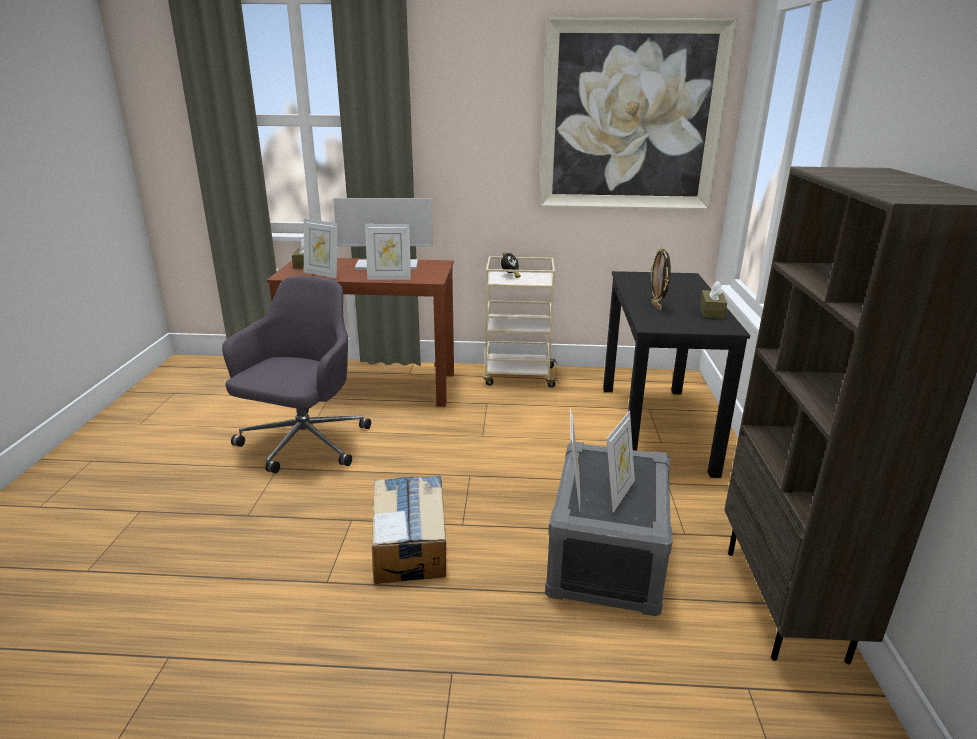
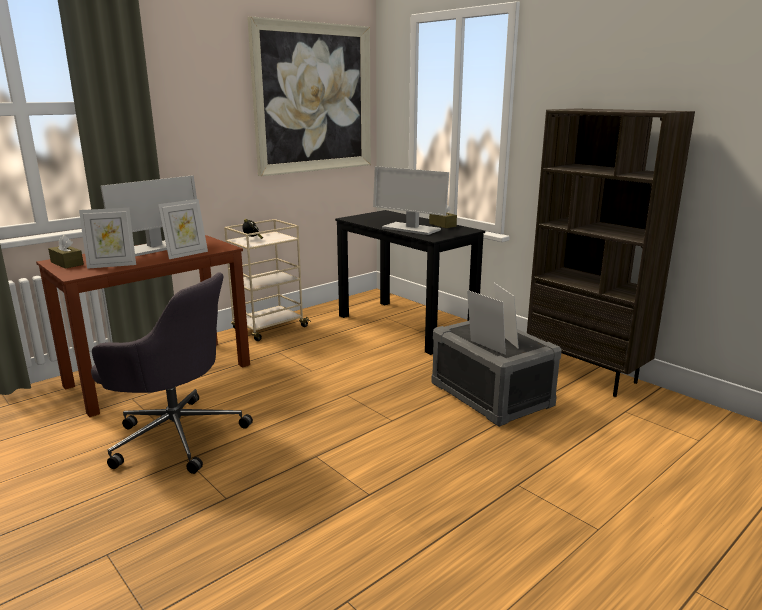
camera: 45 degrees left, 5 degrees down
grey office chair [222,276,371,473] -> grey office chair turned 135 degrees clockwise [91,272,253,474]
cardboard box [372,476,446,584] -> none
picture frame [651,247,671,310] -> monitor [373,166,449,235]

